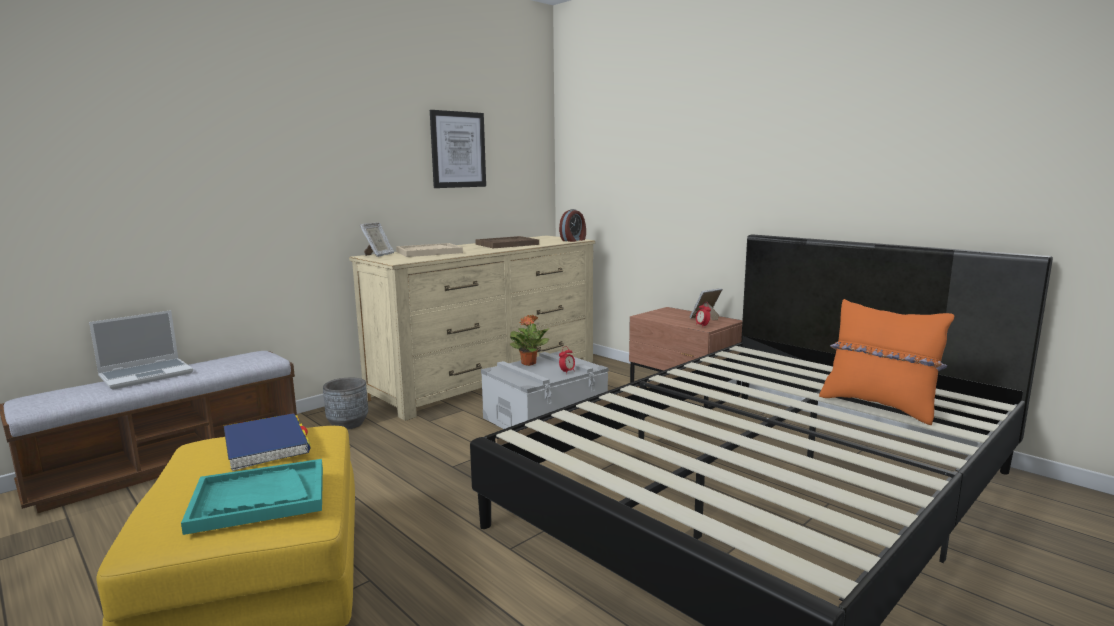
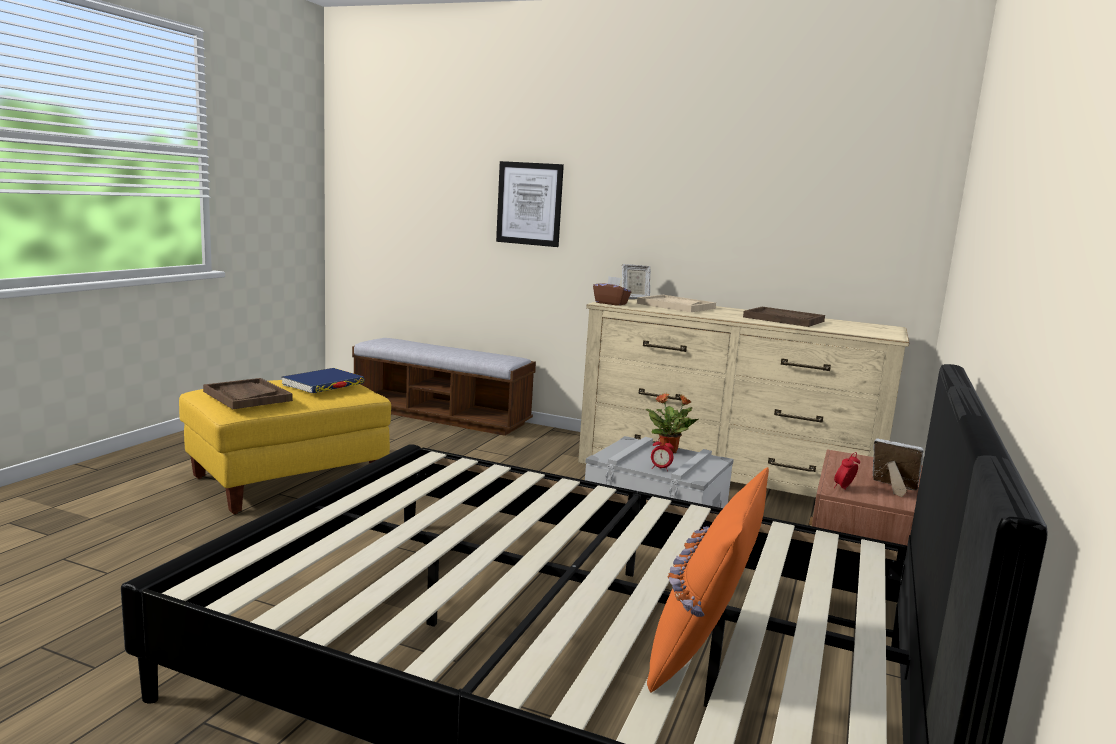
camera: 65 degrees right, 0 degrees up
laptop [89,310,193,390] -> none
turquoise tray [181,459,323,535] -> brown tray [203,378,293,409]
grey planter [323,378,368,430] -> none
picture [430,110,486,188] -> picture moved to [496,161,564,247]
alarm clock [559,209,586,242] -> none
none -> brown tissue box [593,276,631,306]

